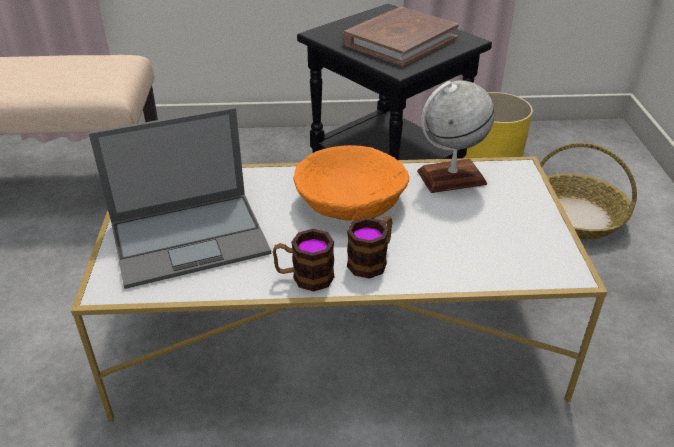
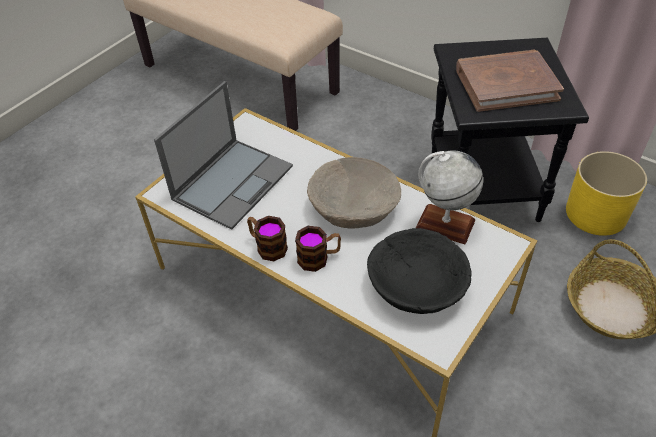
camera: 40 degrees right, 10 degrees up
laptop [88,107,271,289] -> laptop turned 75 degrees counterclockwise [154,81,293,230]
orange bowl [293,145,409,221] -> beige bowl [307,157,401,229]
none -> black bowl [367,228,472,314]

